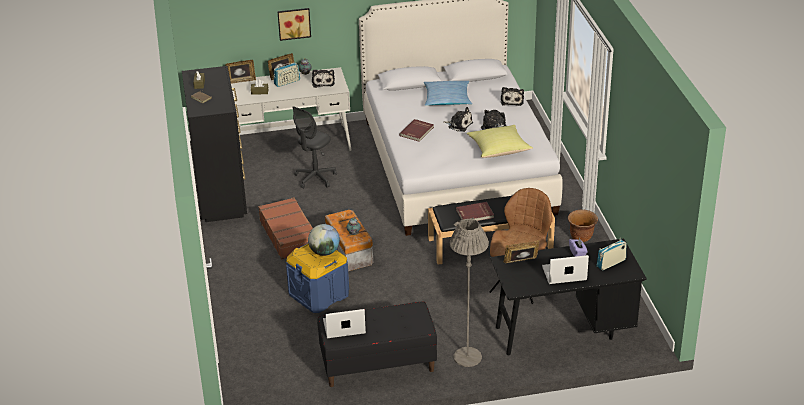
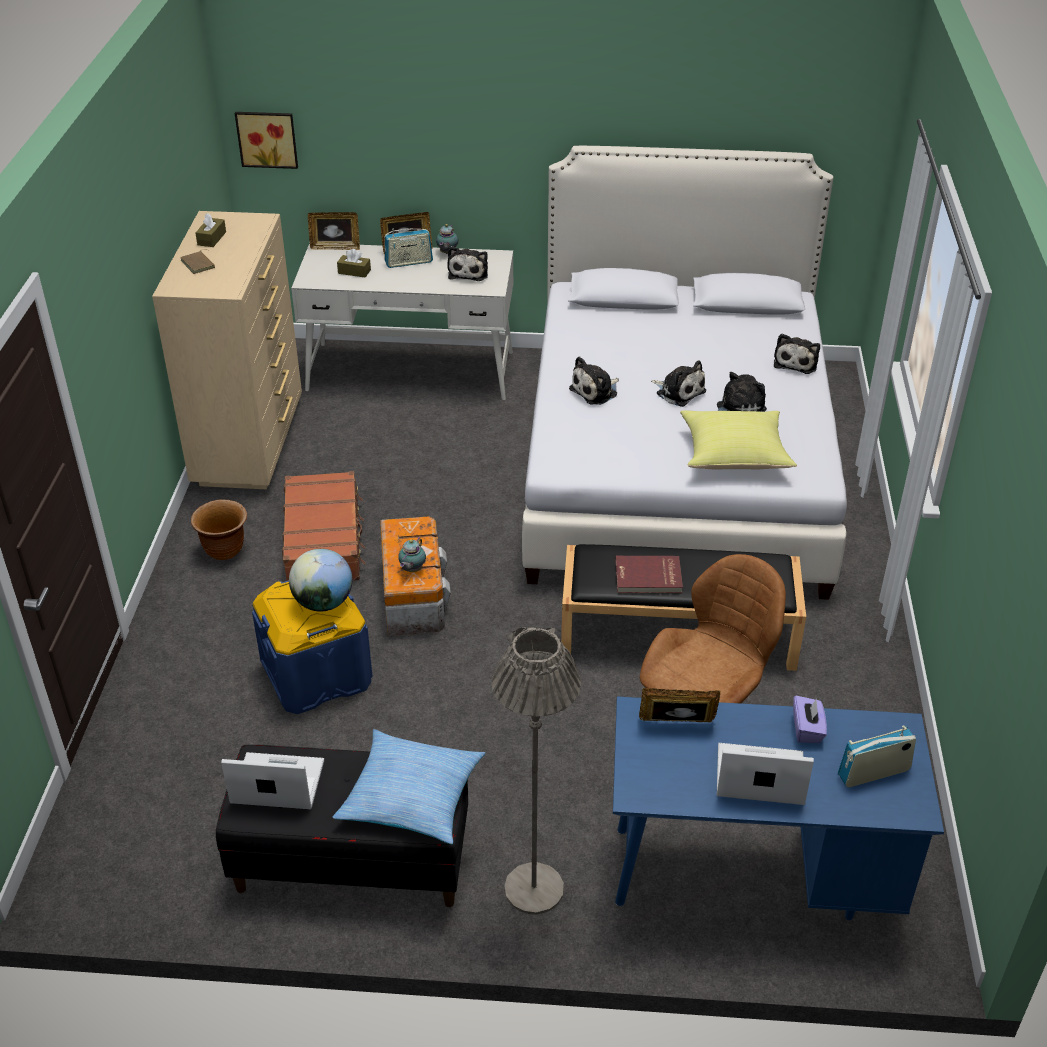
camera: 15 degrees right, 5 degrees up
black dresser [182,66,247,222] -> beige dresser [152,211,302,489]
picture [277,8,311,41] -> picture moved to [235,112,298,169]
grey office chair [293,106,336,189] -> none
red book [399,119,434,142] -> plush toy [569,357,619,405]
pillow [424,81,472,105] -> pillow moved to [333,729,485,844]
black desk [490,238,647,355] -> blue desk [613,697,944,920]
brown planter [568,210,598,242] -> brown planter moved to [191,499,247,560]

